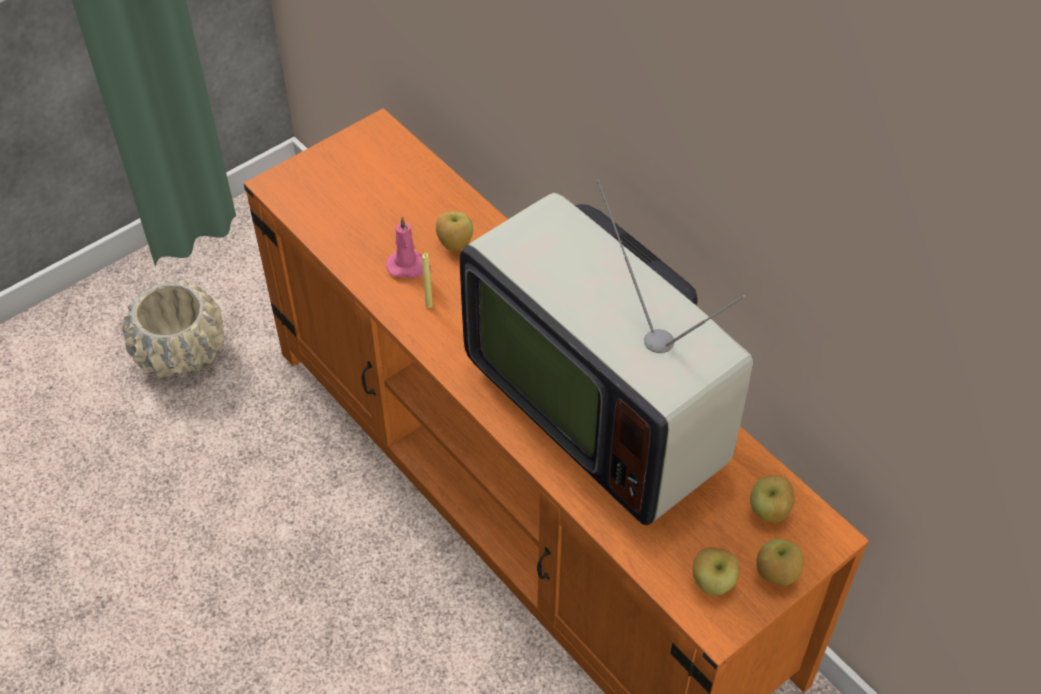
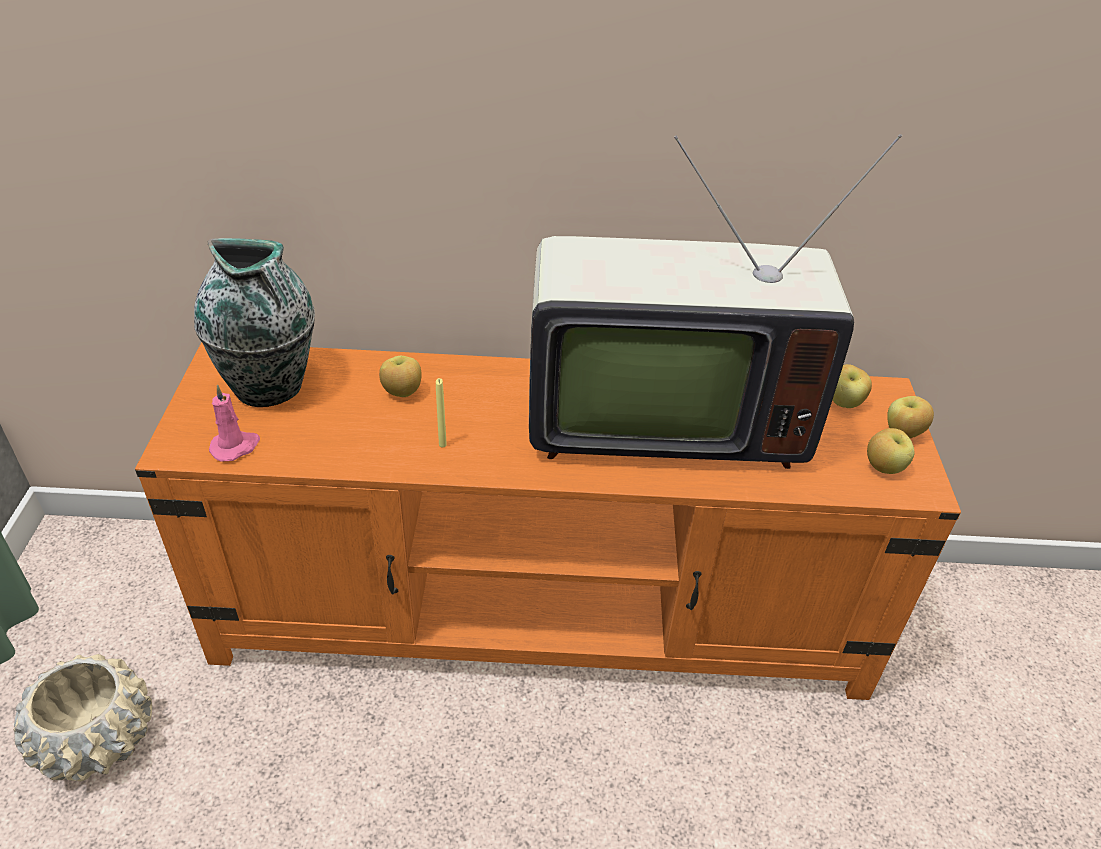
camera: 50 degrees left, 10 degrees down
pink candle [386,216,431,278] -> pink candle moved to [209,384,260,462]
none -> vase [194,238,315,407]

